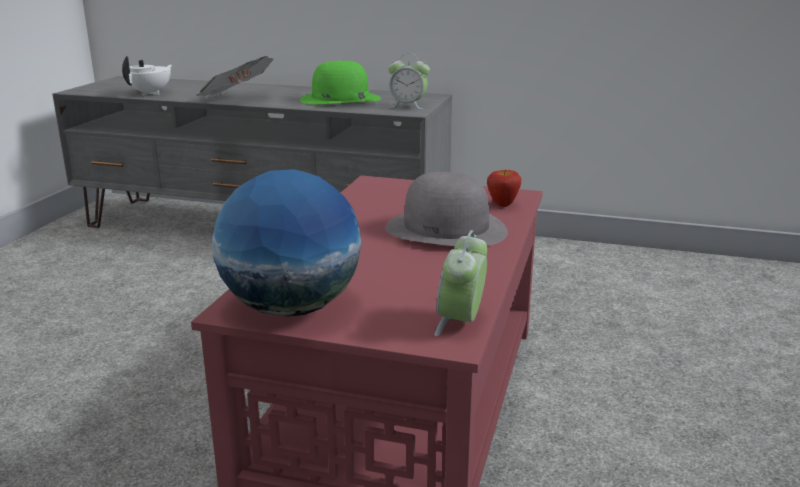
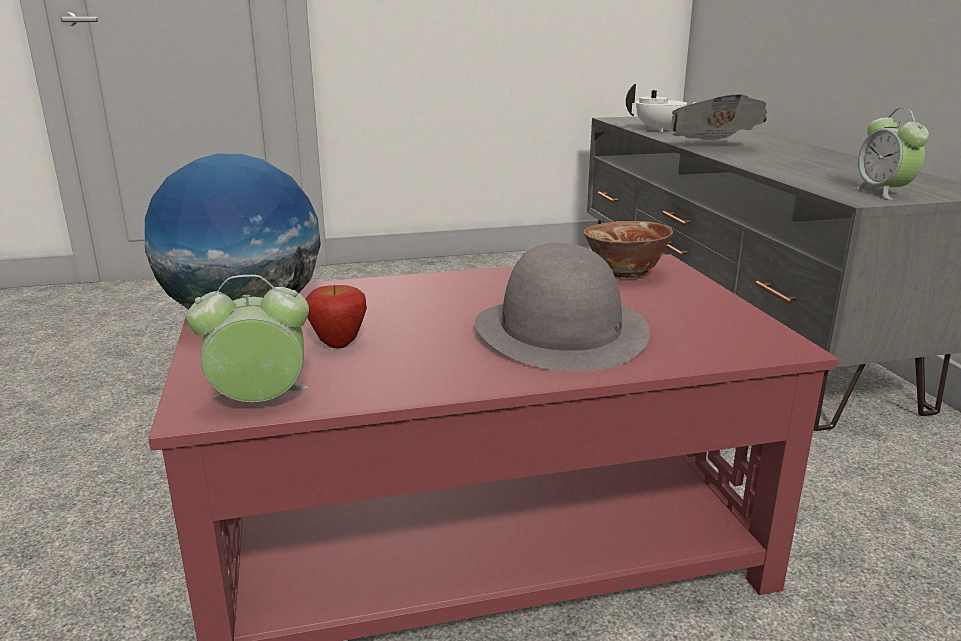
camera: 60 degrees right, 0 degrees up
green hat [300,61,381,104] -> none
apple [487,169,522,207] -> apple moved to [305,285,367,348]
none -> bowl [583,221,673,278]

